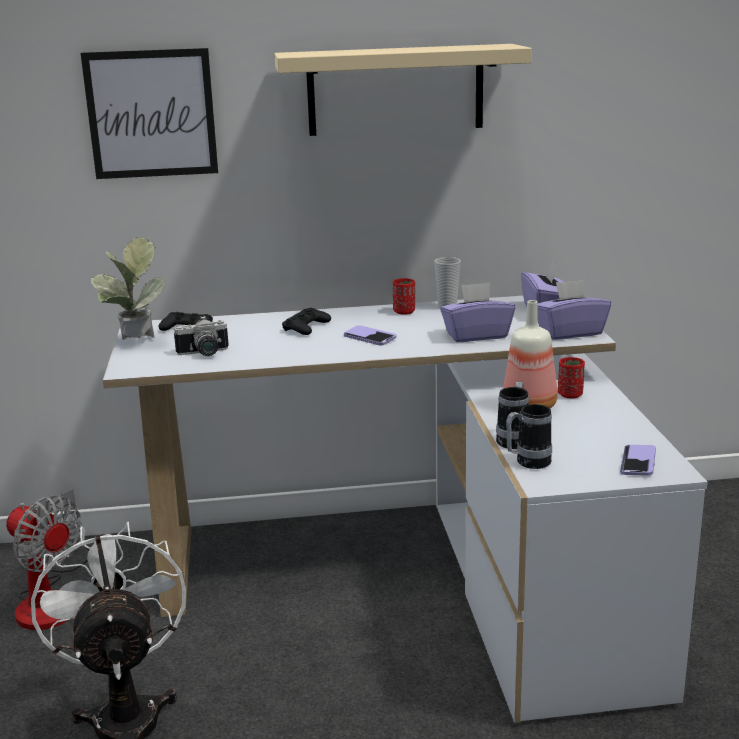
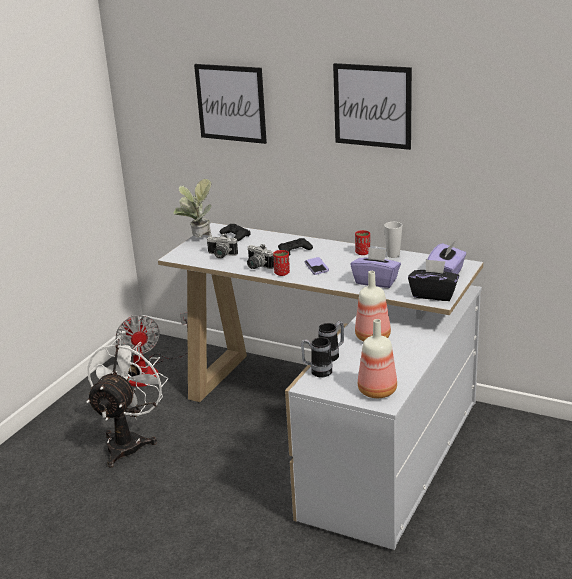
camera: 35 degrees right, 5 degrees up
beige shelf [274,44,532,136] -> picture [333,63,412,150]
purple tissue box [537,280,611,340] -> black tissue box [408,259,459,301]
red cup [558,357,585,399] -> red cup moved to [273,250,290,276]
phone [620,445,656,476] -> bottle [358,319,397,398]
none -> camera [247,244,274,269]

